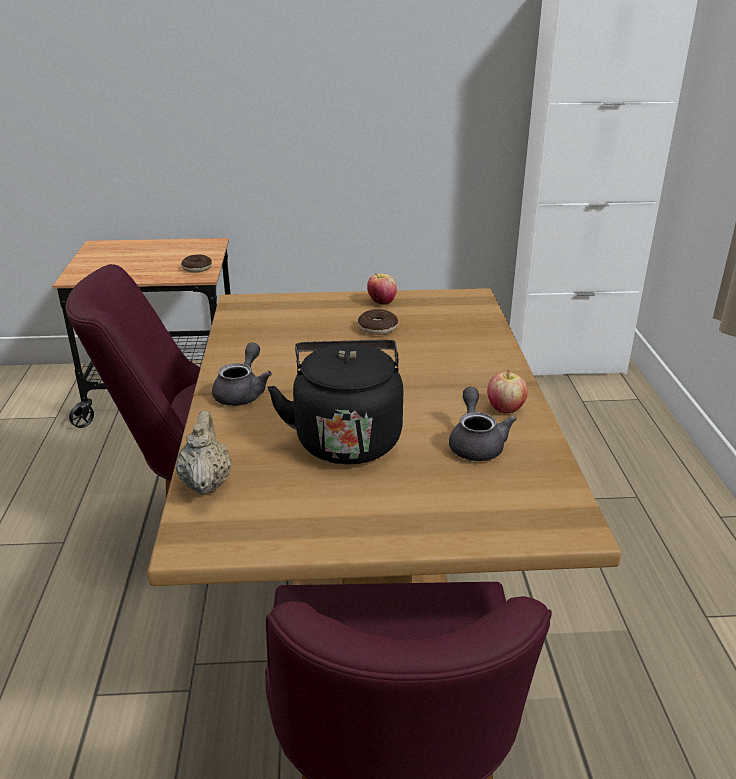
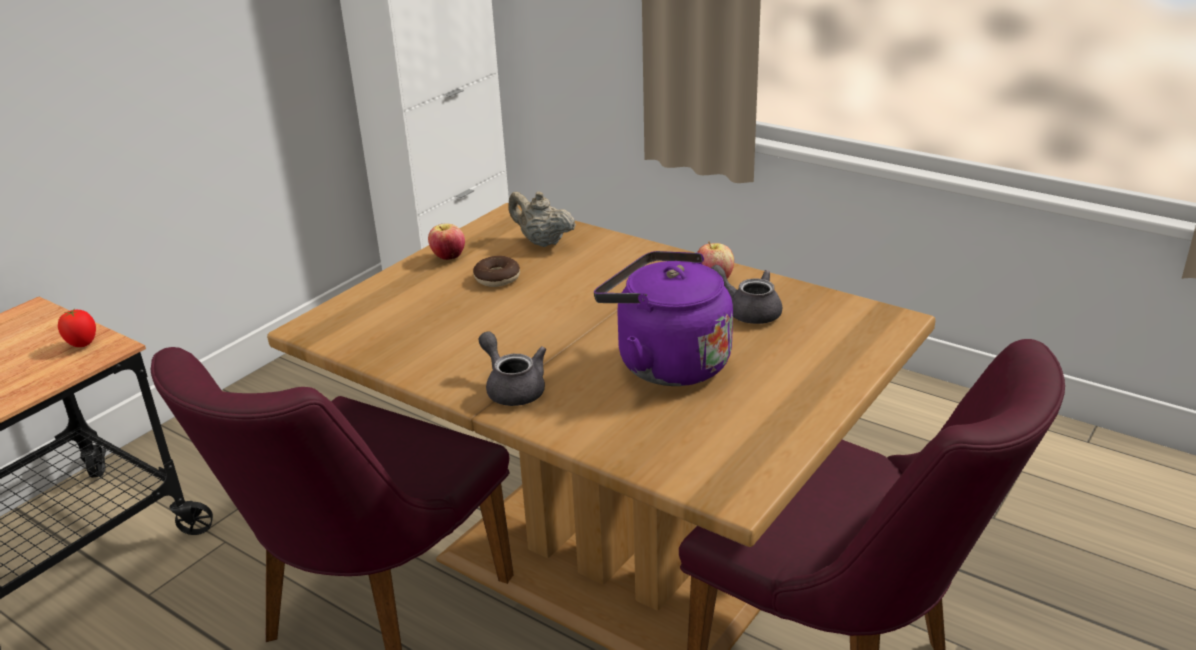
camera: 50 degrees left, 0 degrees up
beige teapot [176,410,232,495] -> beige teapot moved to [508,191,576,247]
donut [181,254,212,273] -> tomato [58,310,96,347]
black kettle [267,340,403,464] -> purple kettle [594,251,733,386]

